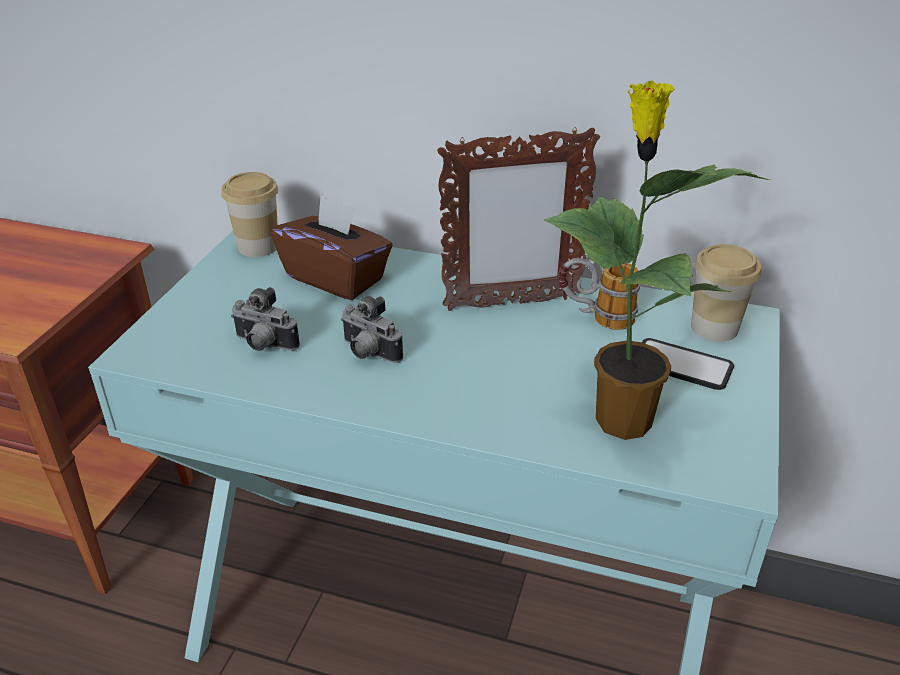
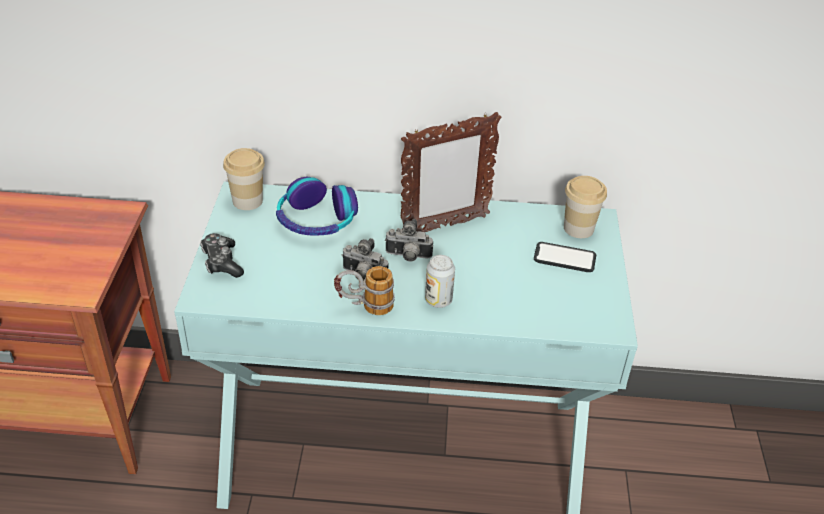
camera: 15 degrees left, 5 degrees up
camera [231,287,300,351] -> camera moved to [385,219,433,262]
brown tissue box [271,195,393,300] -> headphones [276,177,358,236]
potted plant [544,81,770,440] -> none
mug [558,258,640,330] -> mug moved to [334,266,395,315]
none -> game controller [200,233,244,278]
none -> can [425,255,455,308]

